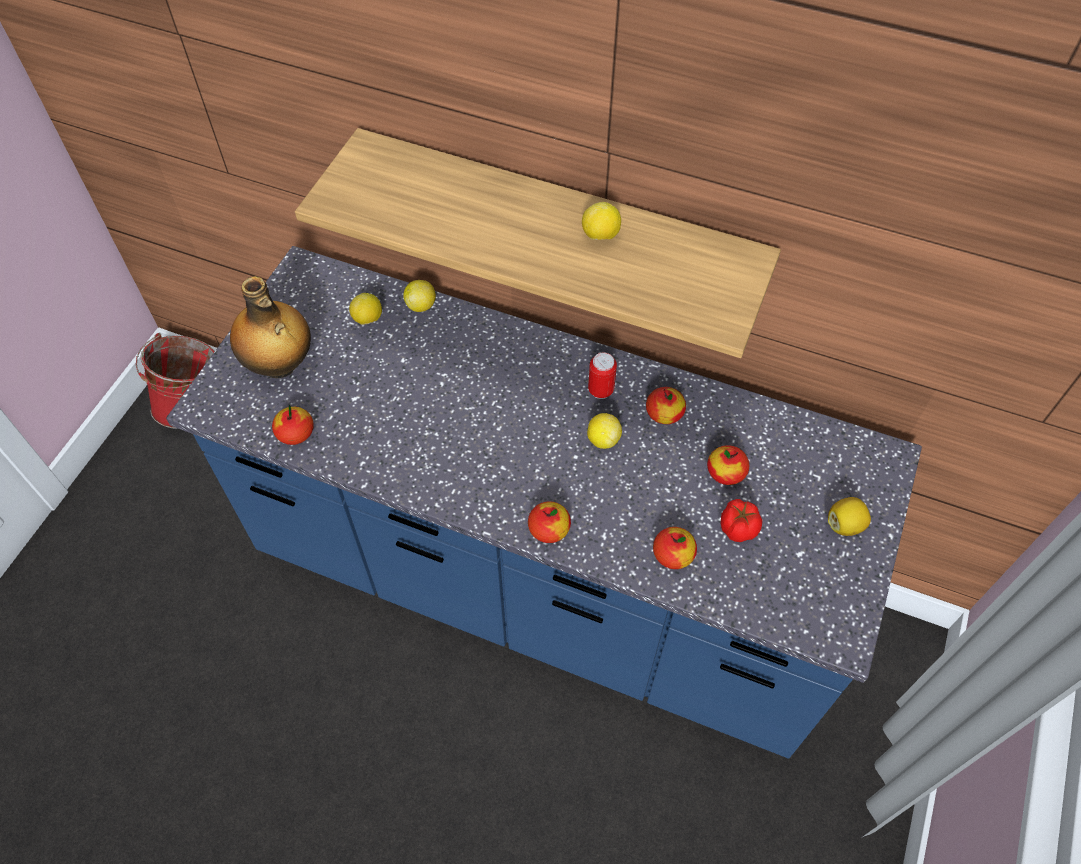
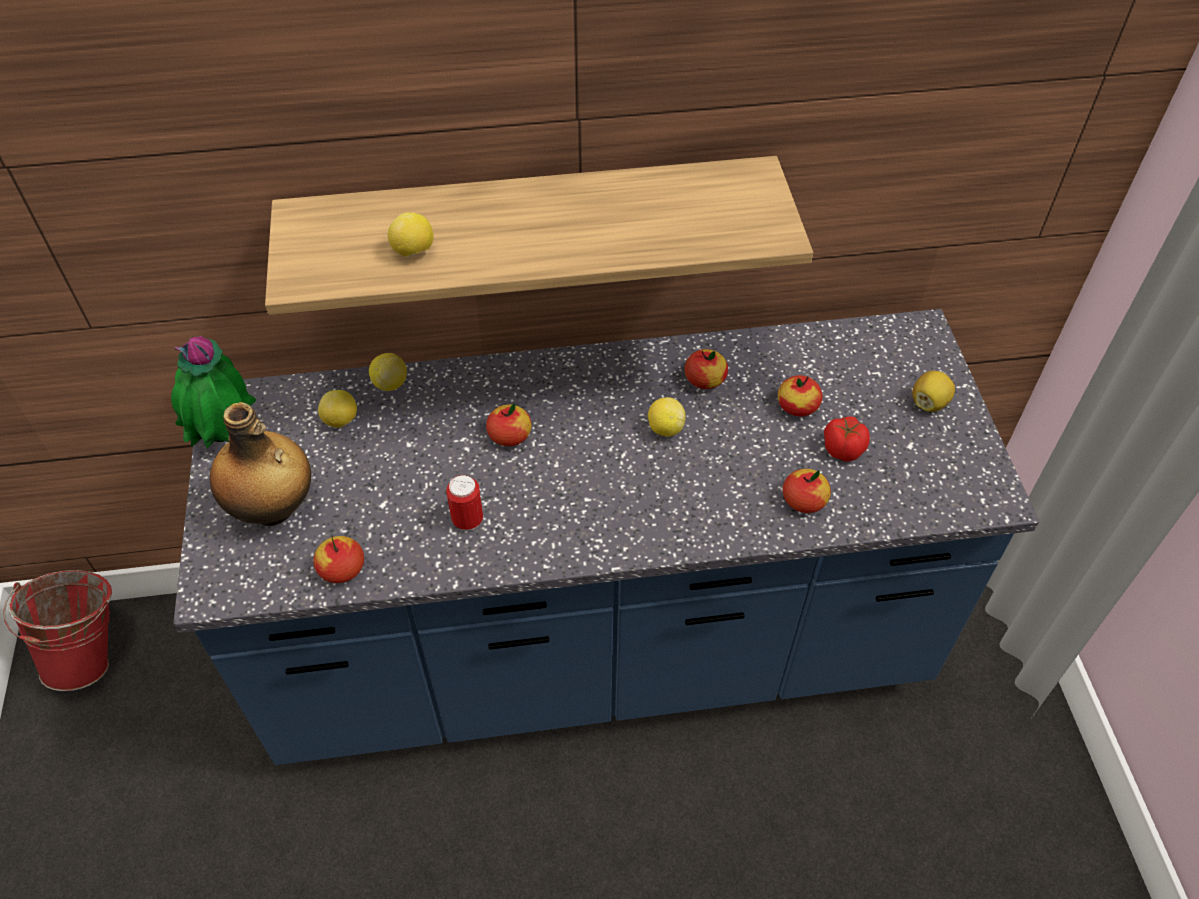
camera: 30 degrees left, 5 degrees down
apple [528,501,571,543] -> apple moved to [486,404,532,446]
lemon [582,202,621,240] -> lemon moved to [388,212,433,257]
can [588,353,617,399] -> can moved to [446,475,483,531]
none -> potted plant [171,336,256,449]

